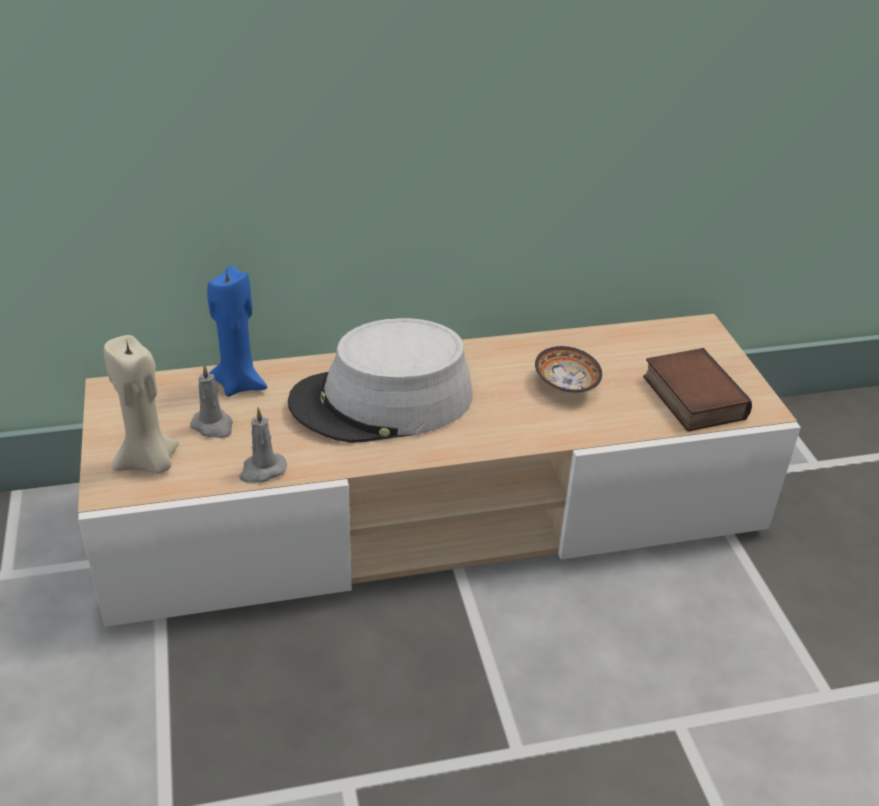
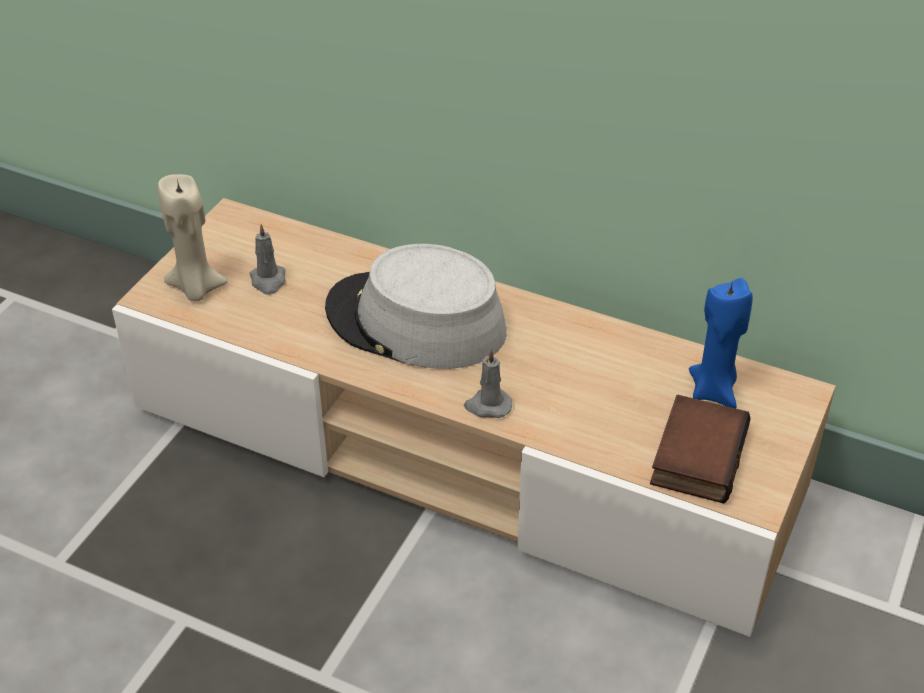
camera: 40 degrees right, 5 degrees up
blue candle [207,266,267,397] -> blue candle moved to [689,278,753,409]
grey candle [239,407,287,483] -> grey candle moved to [464,349,512,418]
bowl [535,346,602,393] -> none

